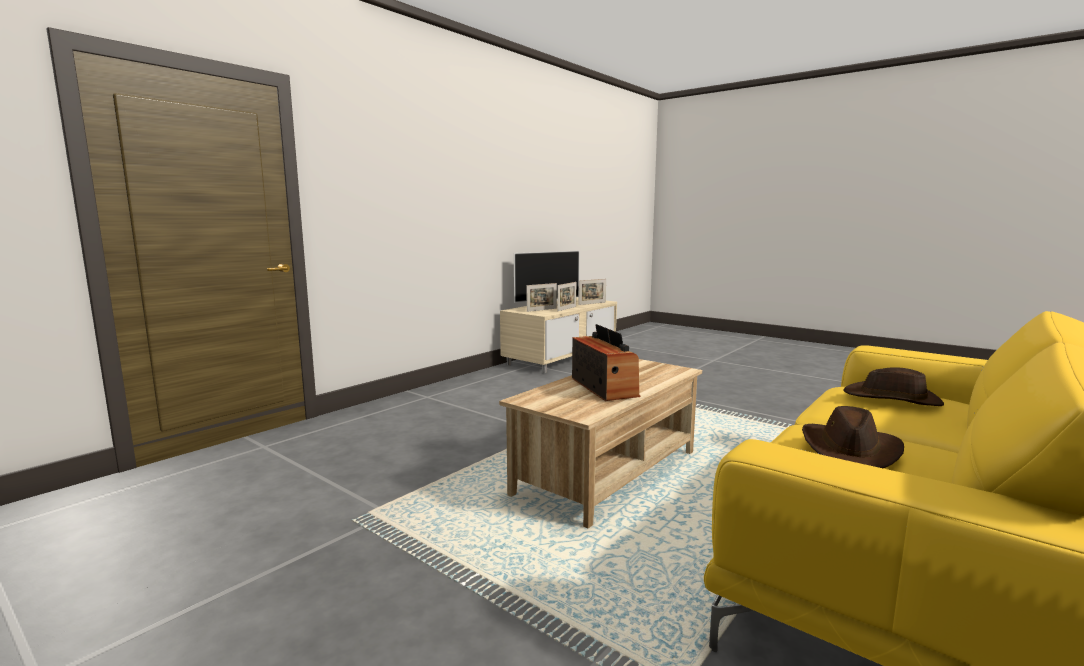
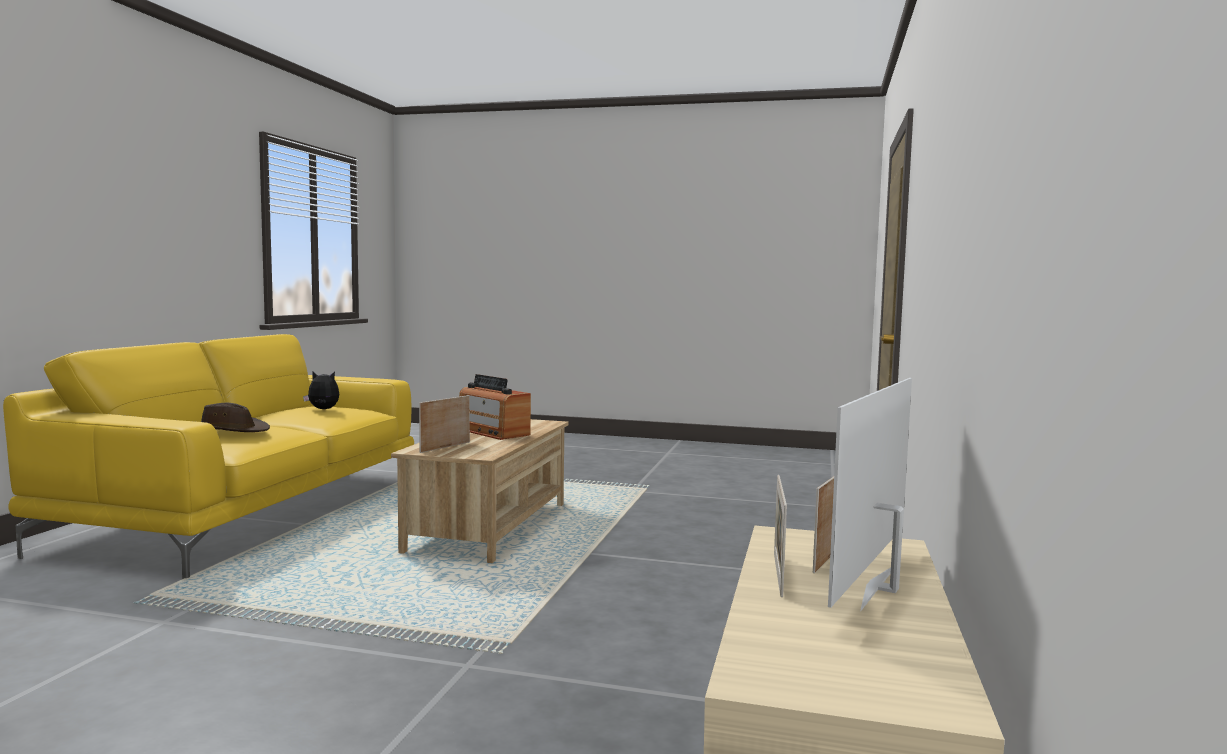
camera: 155 degrees right, 5 degrees down
picture frame [578,279,606,305] -> picture frame moved to [419,395,470,453]
brown hat [802,406,904,468] -> plush toy [303,372,339,409]

